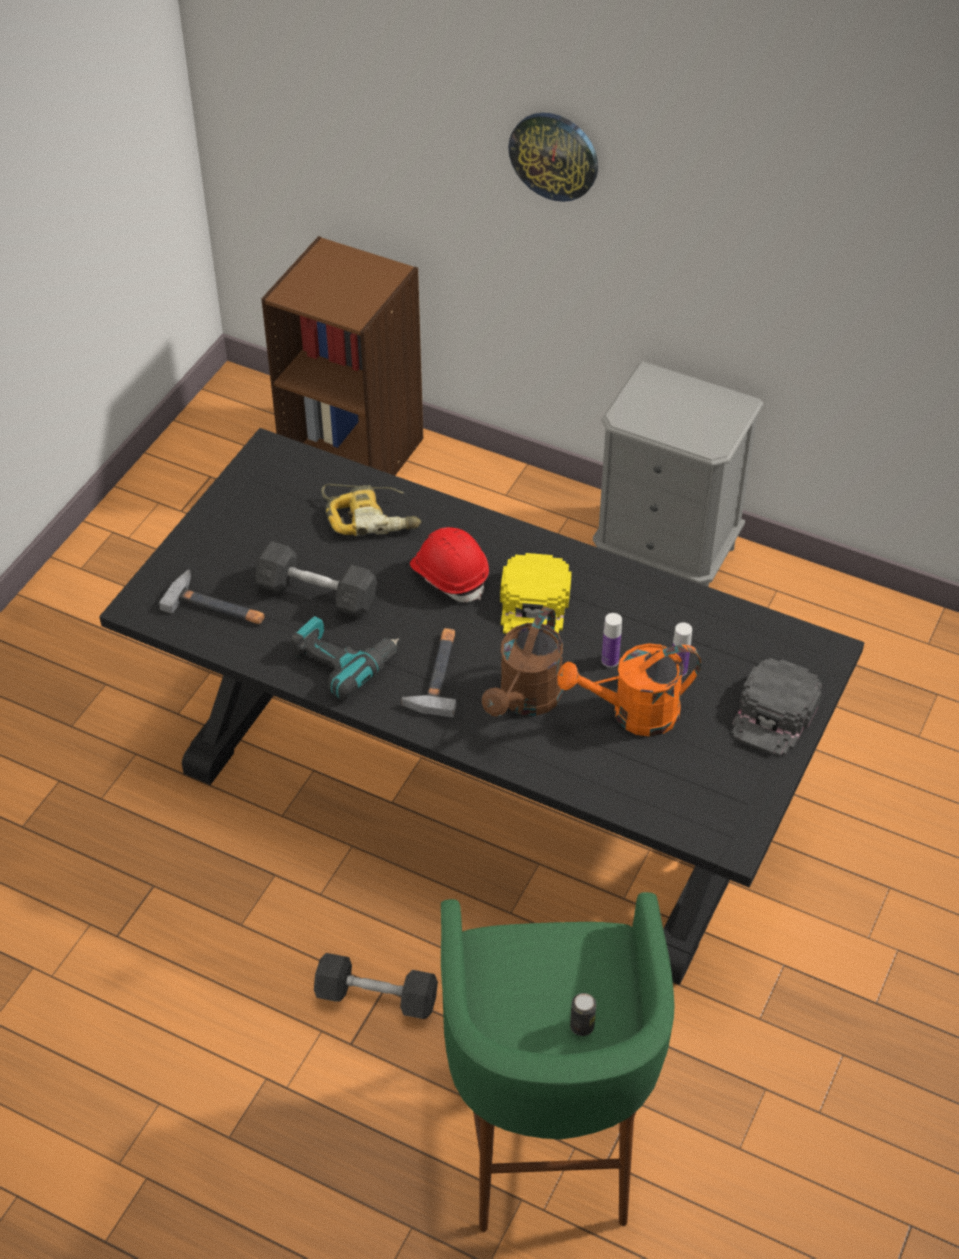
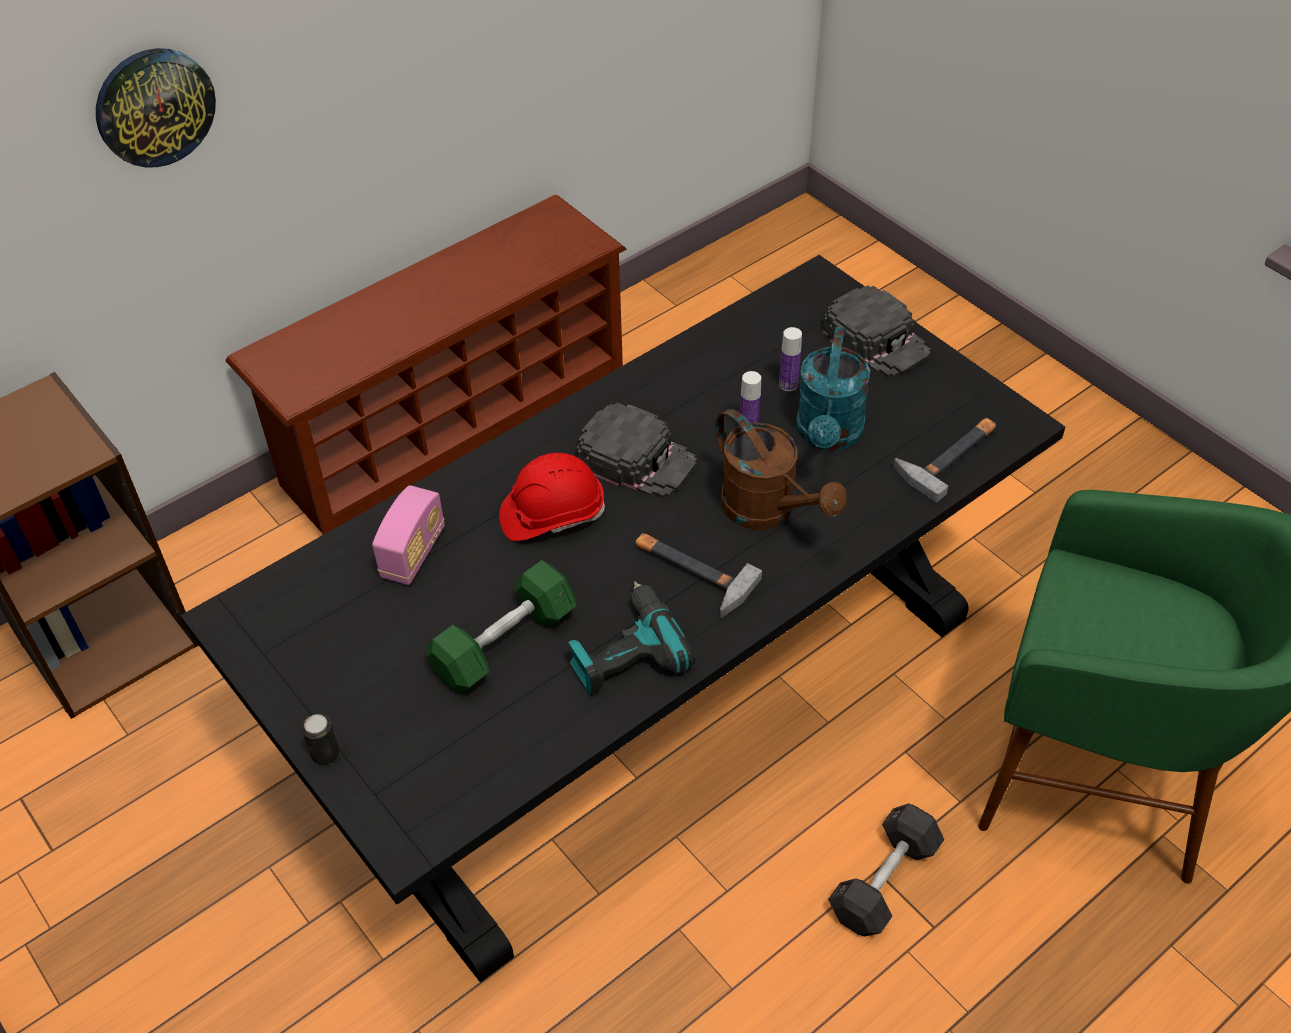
camera: 65 degrees left, 0 degrees up
hammer [159,569,265,624] -> hammer moved to [893,418,996,503]
grey dumbbell [255,541,377,618] -> green dumbbell [426,560,577,694]
power drill [321,484,421,536] -> radio [372,485,445,585]
yellow cap [500,553,571,634] -> black cap [576,403,697,498]
orange watering can [558,643,701,737] -> turquoise watering can [796,327,870,451]
can [570,993,596,1036] -> can moved to [302,714,340,765]
grey nightstand [593,361,764,587] -> brown shoe rack [226,195,627,535]

